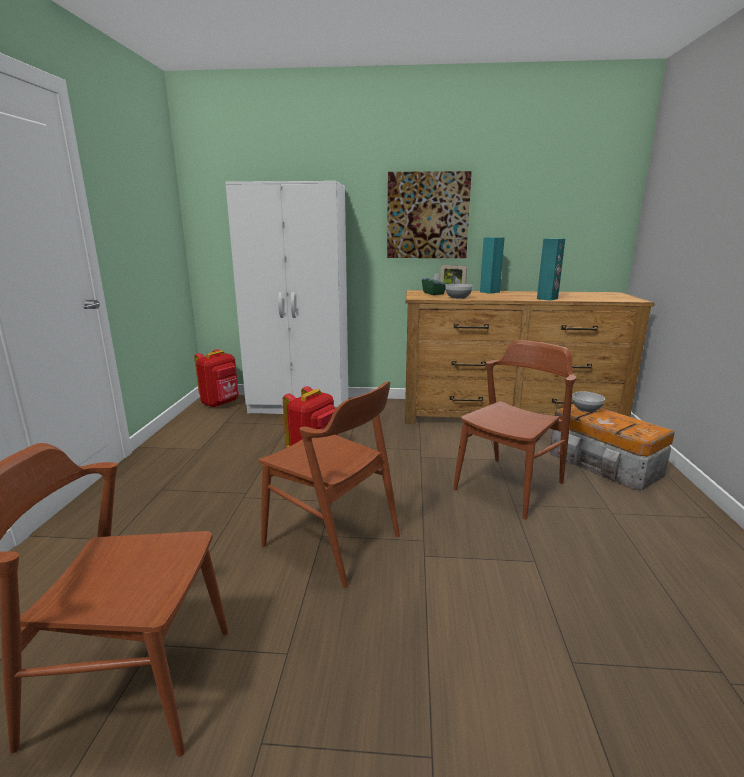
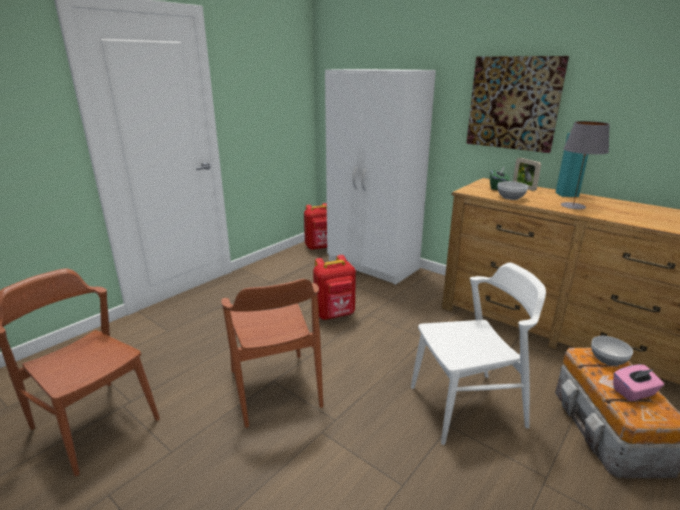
camera: 35 degrees right, 5 degrees up
brown chair [453,340,576,520] -> white chair [411,263,546,445]
turquoise speaker [537,238,565,301] -> none
none -> grey table lamp [561,121,610,209]
none -> pink tissue box [613,364,664,401]

